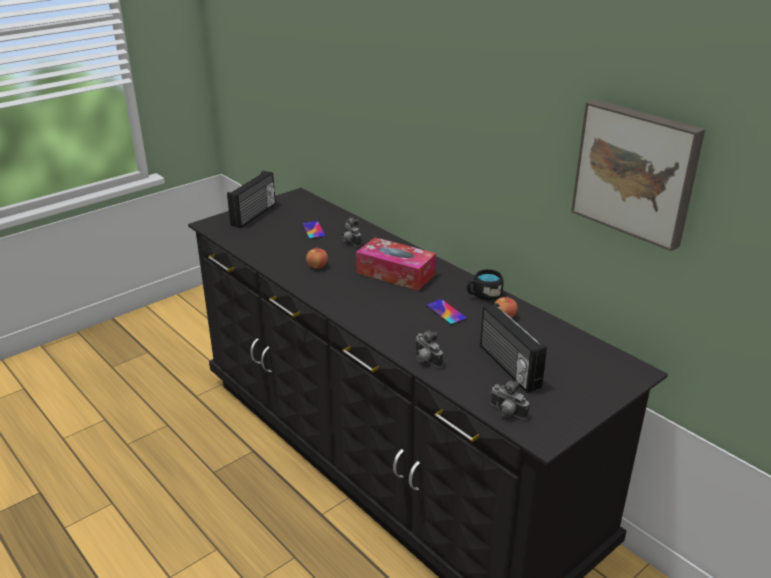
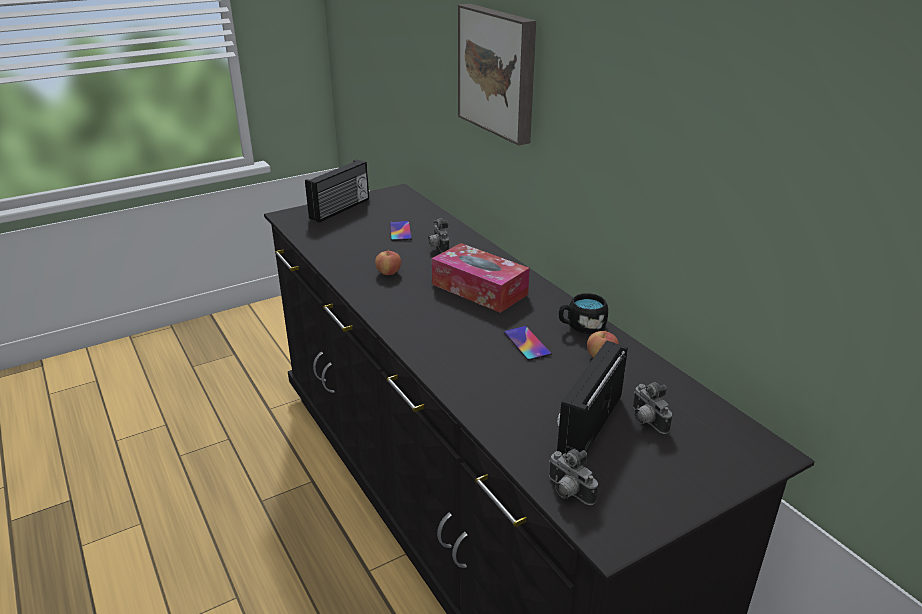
camera: 10 degrees right, 0 degrees up
camera [415,331,443,368] -> camera moved to [633,382,672,434]
radio [480,303,547,393] -> radio turned 45 degrees clockwise [557,340,628,456]
picture [571,99,705,251] -> picture moved to [458,4,536,146]

